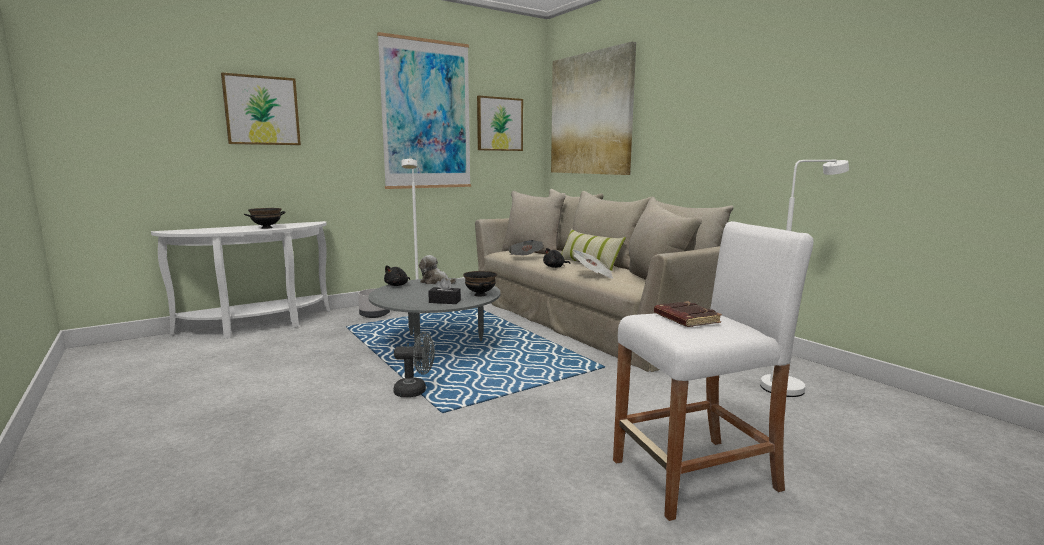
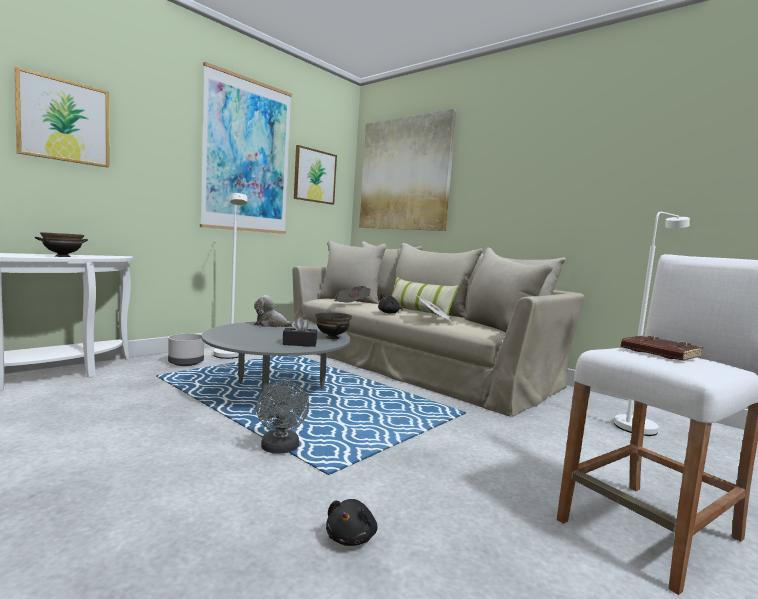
camera: 15 degrees left, 5 degrees down
black plush toy [384,266,410,286] -> black plush toy moved to [326,499,377,546]
grey fan [394,332,435,397] -> grey fan turned 90 degrees clockwise [256,381,309,453]

